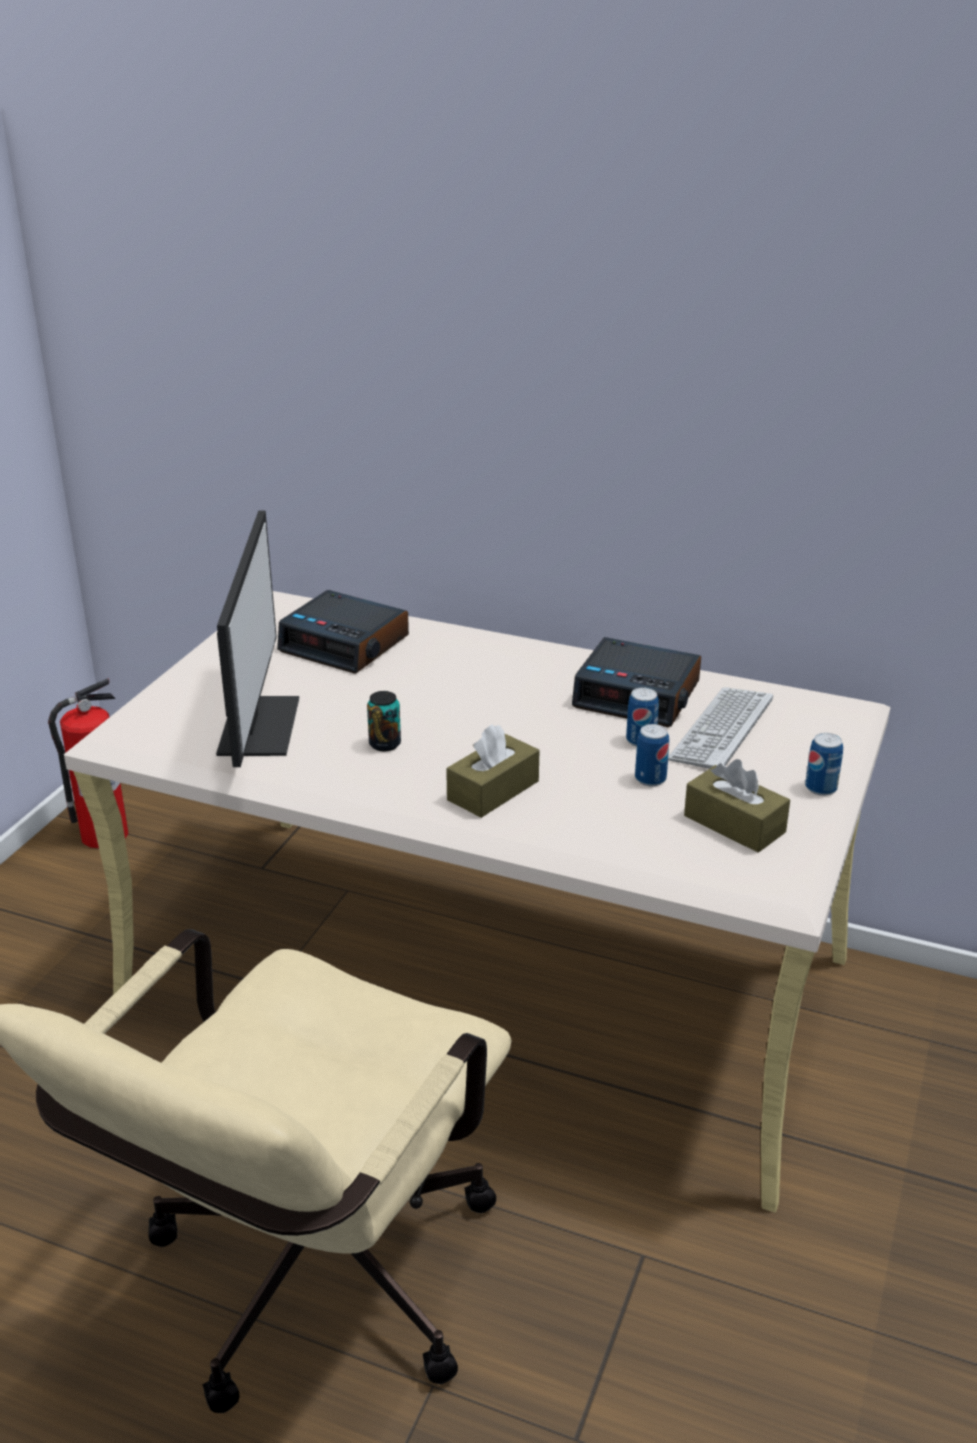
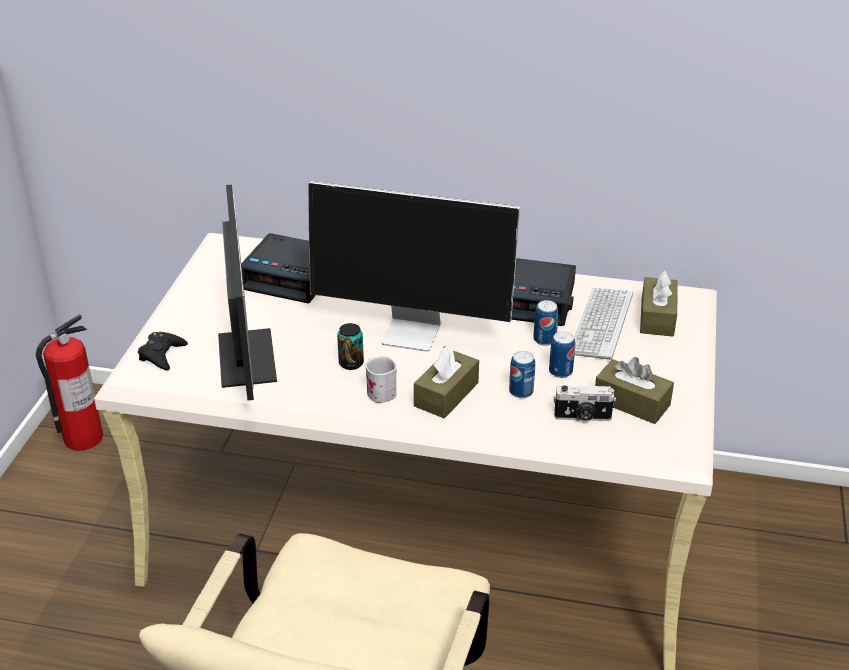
camera: 10 degrees left, 5 degrees up
can [805,733,843,796] -> can moved to [509,351,535,398]
none -> black game controller [138,332,188,370]
none -> monitor [308,181,520,352]
none -> white mug [365,356,397,403]
none -> camera [553,385,616,421]
none -> brown tissue box [640,271,677,337]

